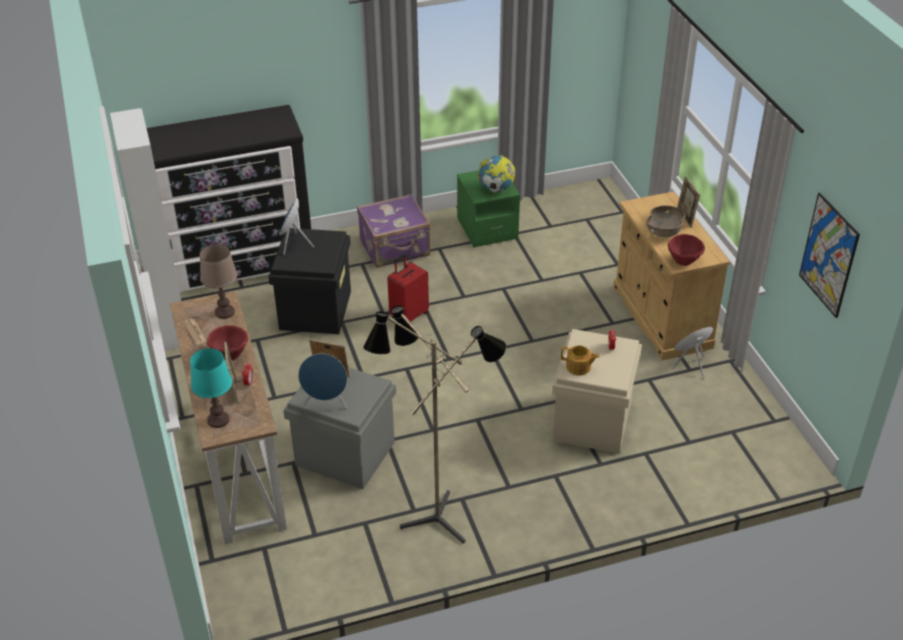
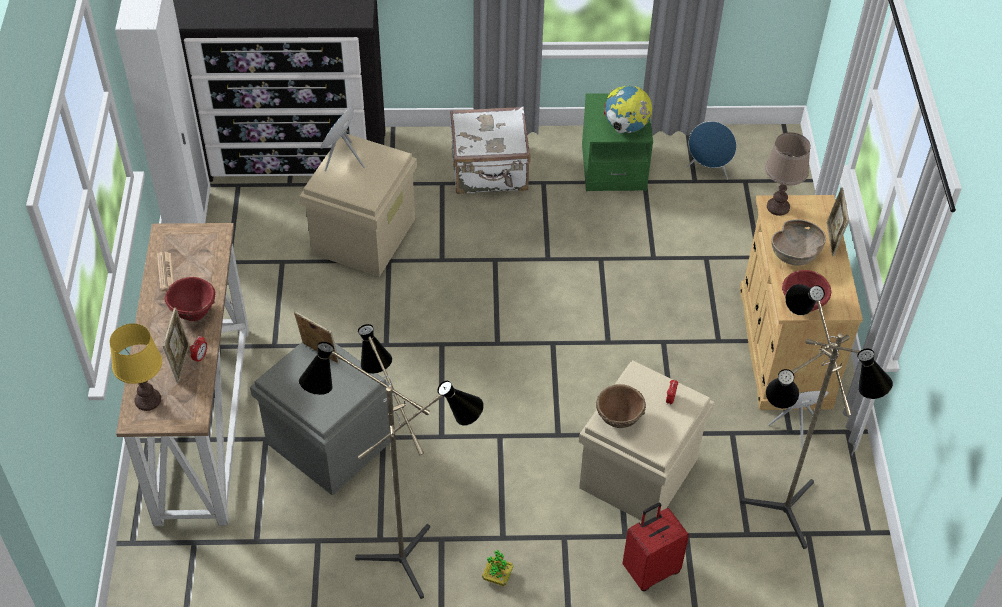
camera: 15 degrees right, 10 degrees up
turquoise table lamp [190,348,232,428] -> yellow table lamp [110,323,162,411]
brown table lamp [200,244,238,319] -> brown table lamp moved to [765,132,810,216]
black storage box [268,228,351,334] -> beige storage box [299,134,417,277]
blue speaker [298,354,347,409] -> blue speaker moved to [686,121,737,180]
purple suitcase [357,194,430,268] -> white suitcase [450,107,530,194]
red suitcase [387,254,429,323] -> red suitcase moved to [622,503,689,591]
teapot [561,345,600,376] -> brown bowl [596,384,646,428]
picture [799,193,860,318] -> none
none -> potted plant [482,550,513,586]
none -> floor lamp [740,284,893,549]

